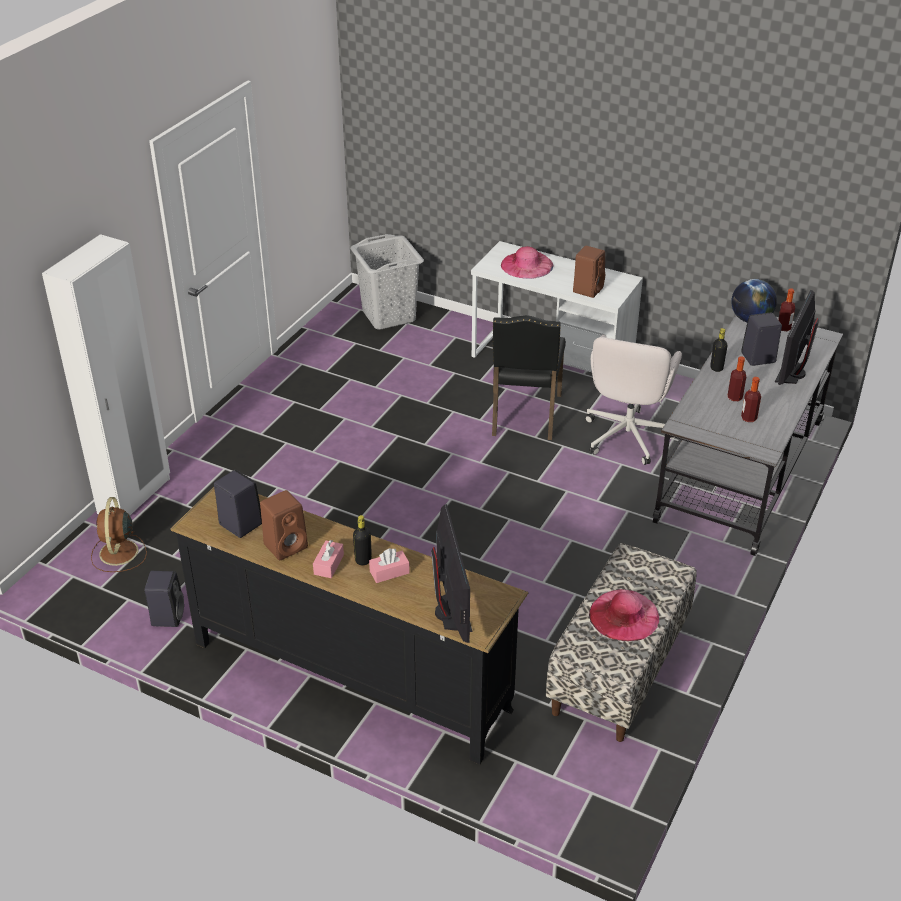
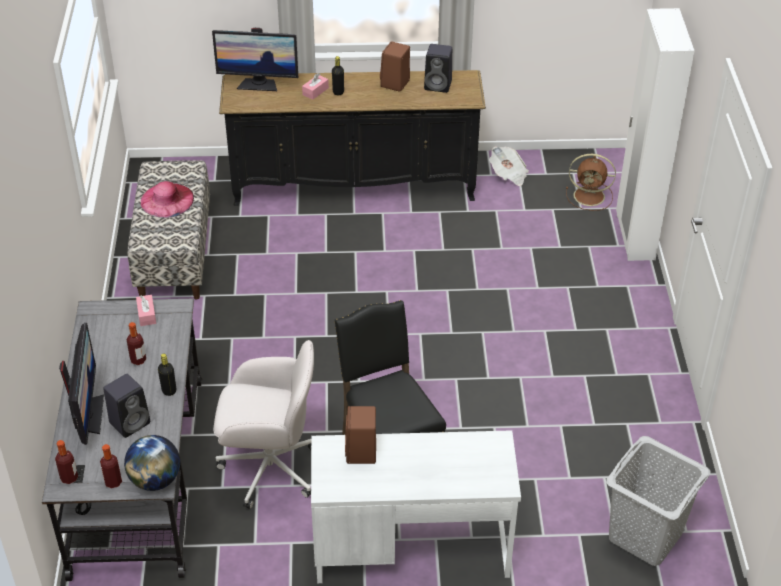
camera: 150 degrees right, 5 degrees up
brown fan [91,497,147,572] -> brown fan turned 135 degrees clockwise [566,154,616,211]
black speaker [144,571,184,627] -> newspaper [489,146,529,186]
pink tissue box [313,540,344,578] -> pink tissue box moved to [136,295,156,326]
monitor [431,504,472,643] -> monitor turned 45 degrees counterclockwise [212,28,298,91]
pink hat [501,246,553,279] -> none
white office chair [585,334,682,465] -> white office chair turned 105 degrees clockwise [213,340,314,509]
bottle [741,377,761,422] -> bottle moved to [55,440,78,484]

